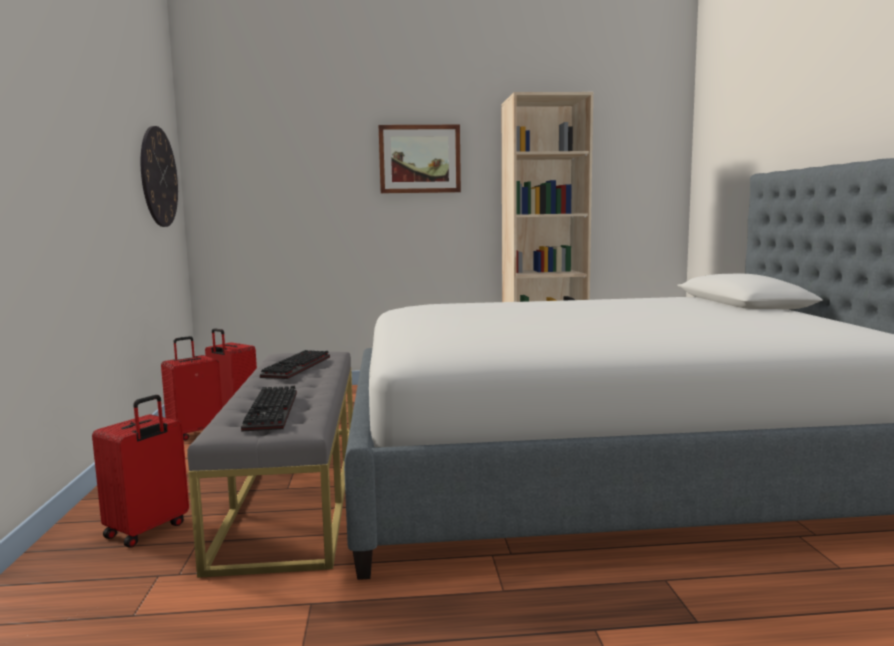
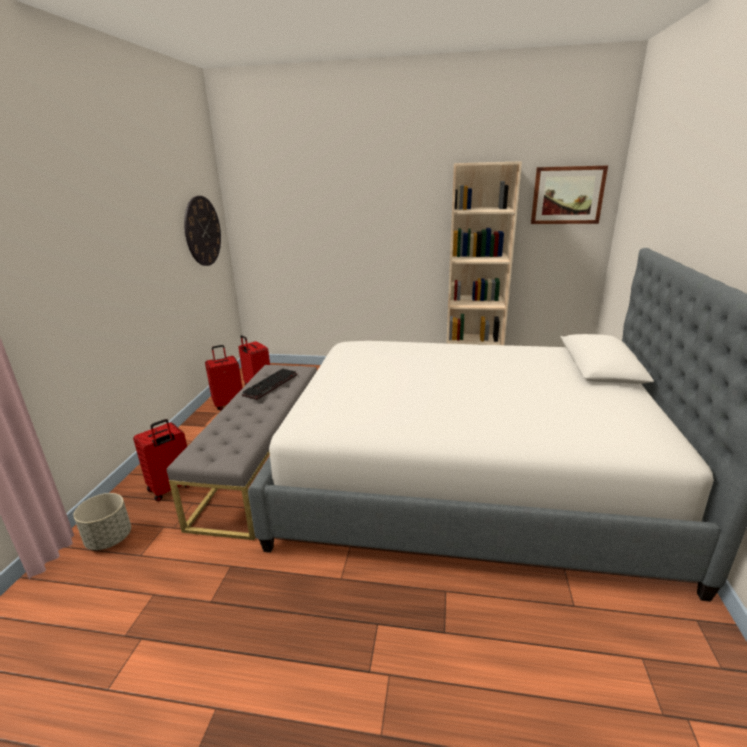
camera: 15 degrees right, 15 degrees up
keyboard [241,385,297,432] -> none
picture [378,125,461,193] -> picture moved to [531,166,608,224]
none -> grey planter [73,493,131,550]

